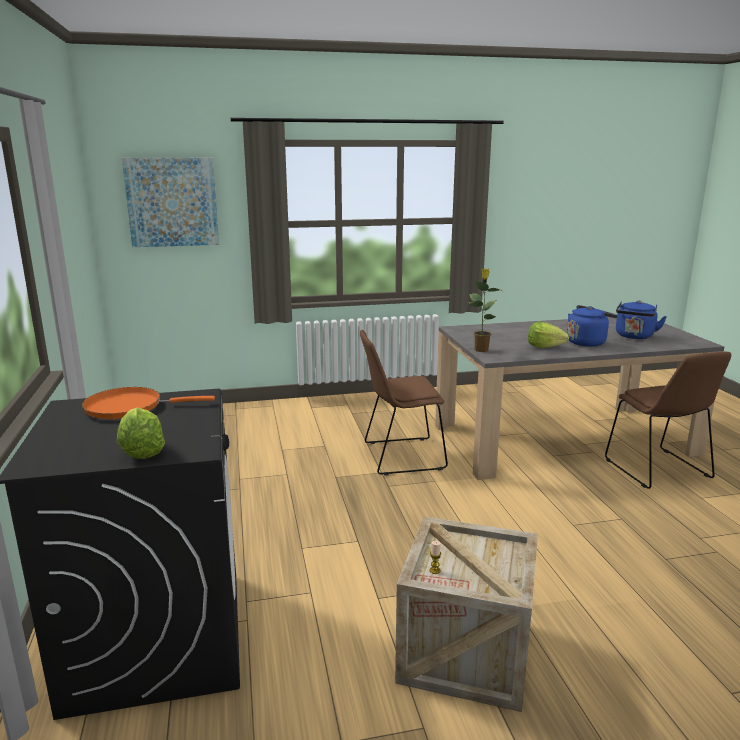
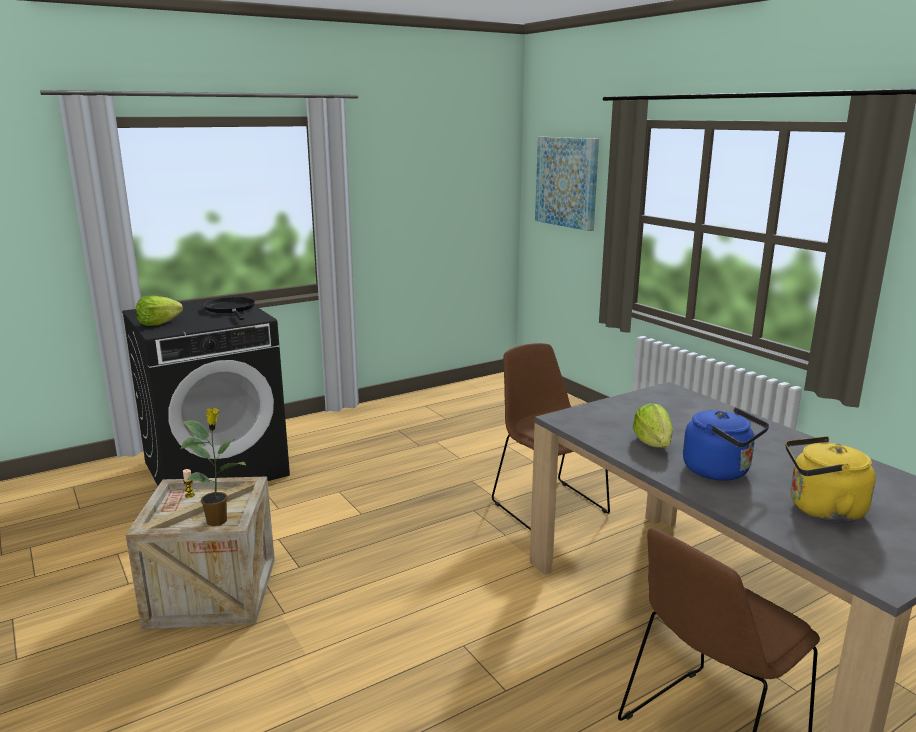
camera: 70 degrees right, 0 degrees up
orange frying pan [82,387,215,419] -> black frying pan [203,297,255,320]
potted plant [468,269,503,352] -> potted plant moved to [180,407,246,526]
blue kettle [616,300,667,339] -> yellow kettle [786,436,876,523]

